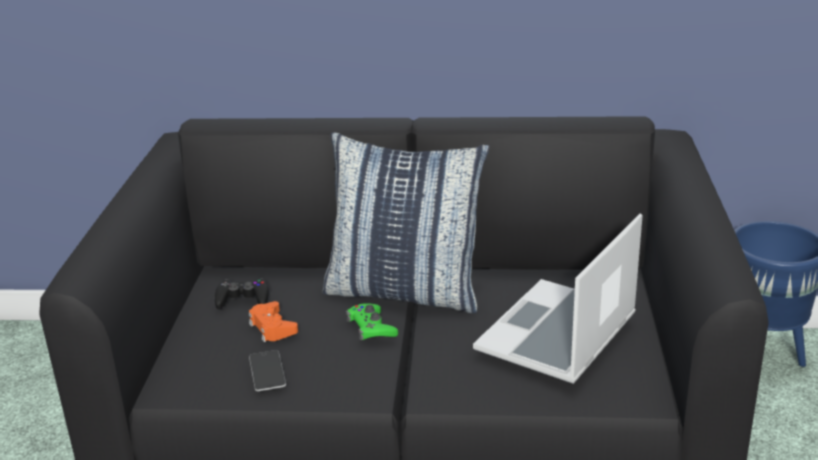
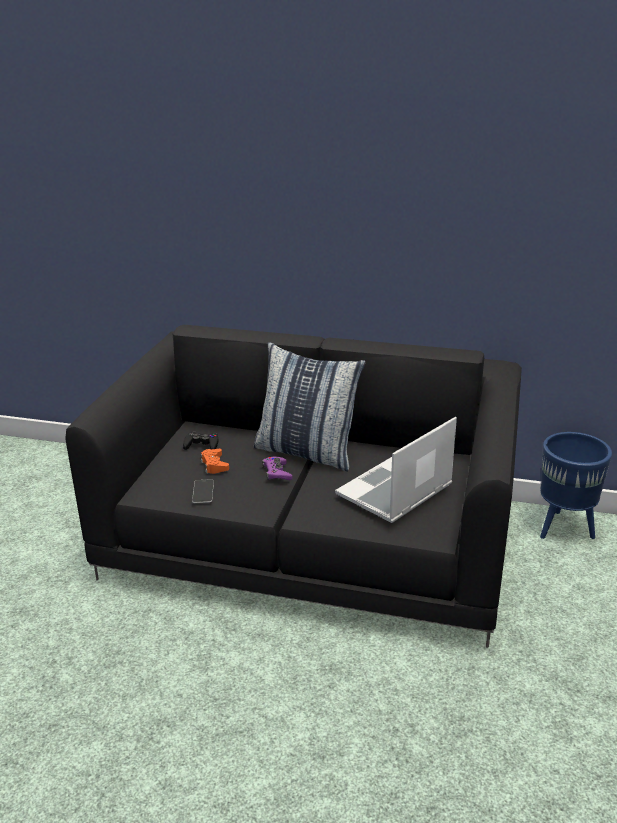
camera: 10 degrees right, 0 degrees up
green game controller [346,303,398,341] -> purple game controller [262,457,292,480]

